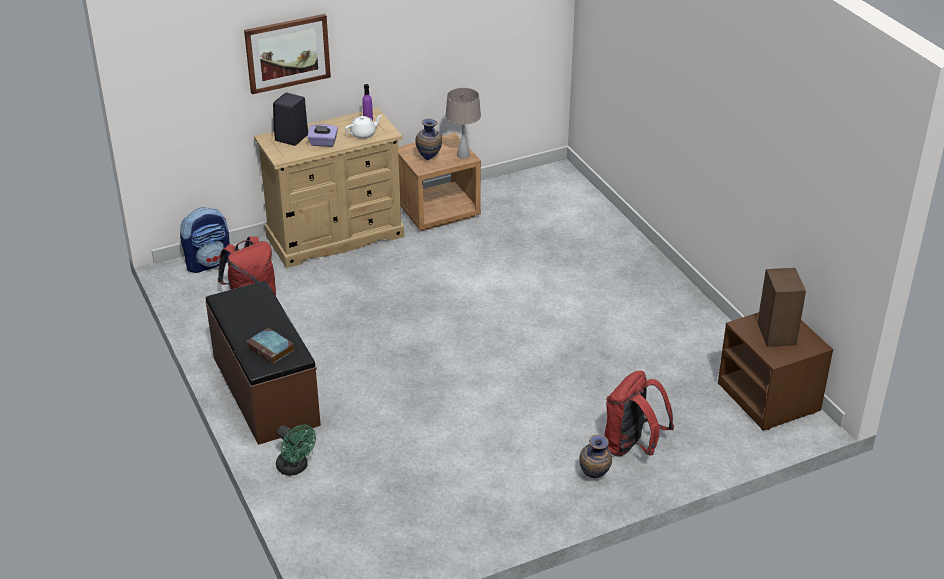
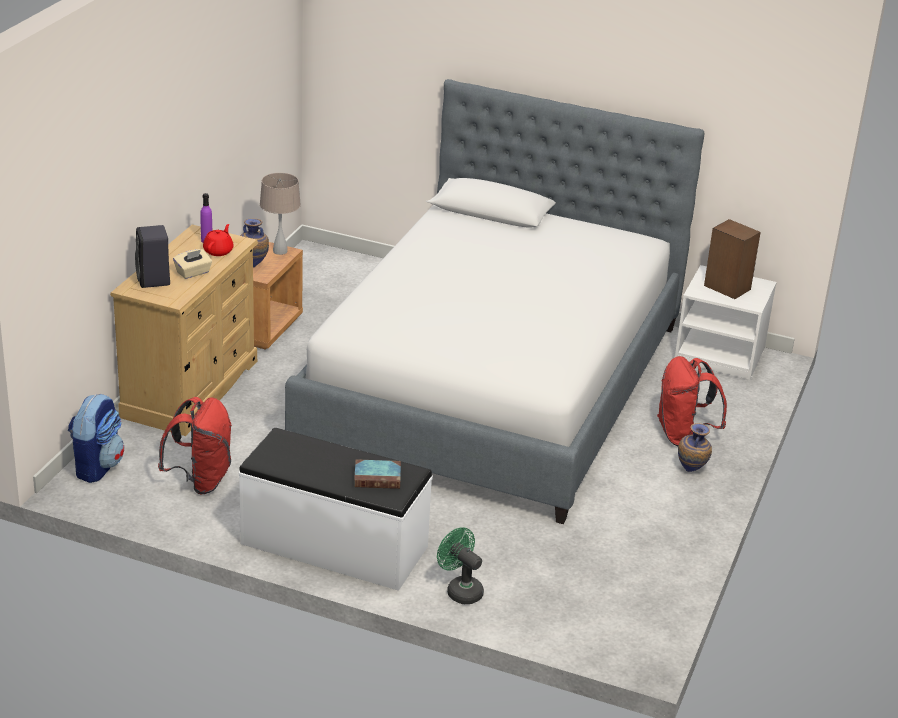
camera: 45 degrees left, 5 degrees down
brown bench [206,281,321,445] -> white bench [239,428,433,591]
picture [244,14,331,94] -> none
green fan [276,425,316,476] -> green fan turned 135 degrees counterclockwise [437,527,484,604]
purple tissue box [307,124,338,147] -> beige tissue box [173,249,212,279]
white teapot [345,115,382,139] -> red teapot [203,224,233,256]
brown nightstand [718,312,833,431] -> white nightstand [675,265,777,380]
none -> bed [285,79,704,524]

